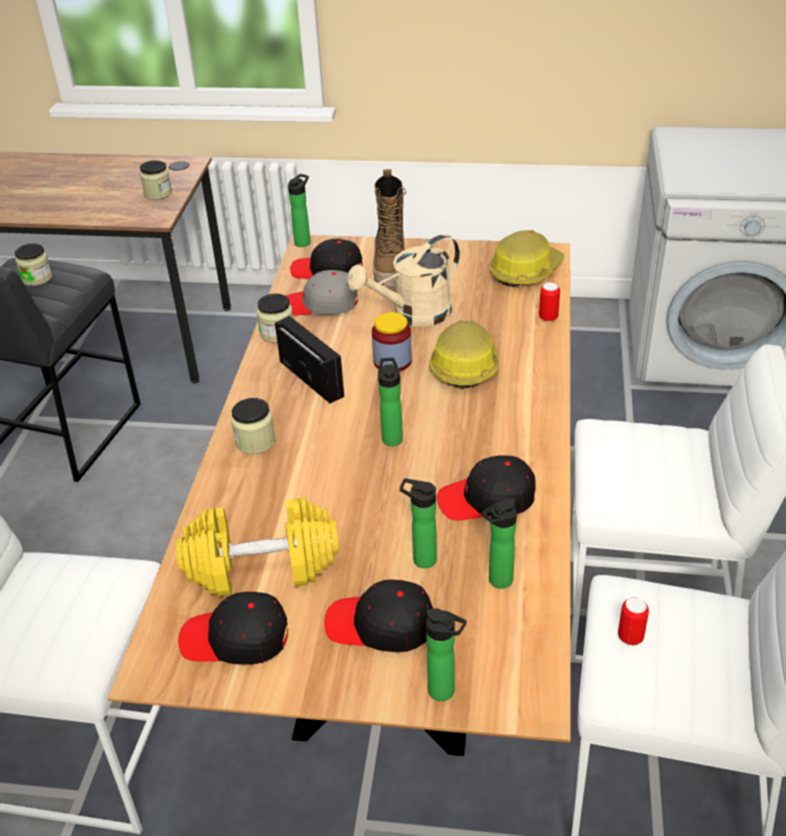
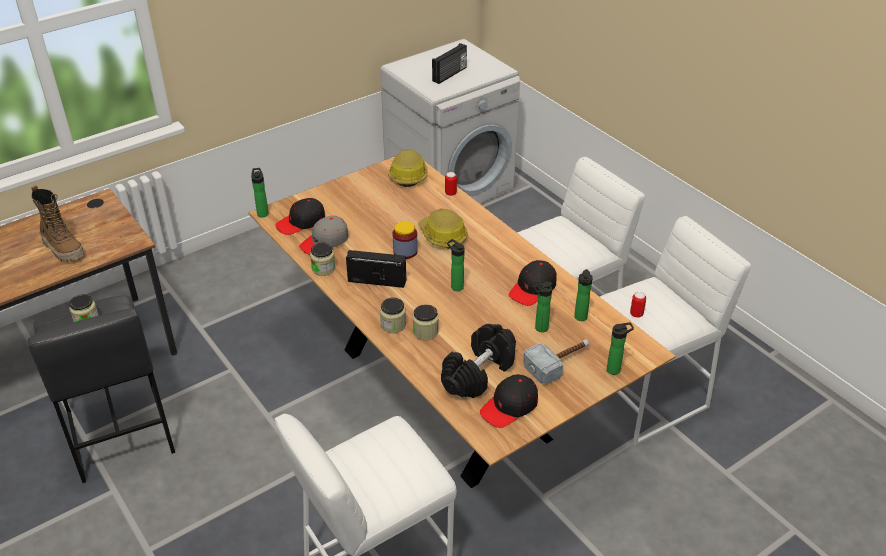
camera: 45 degrees left, 0 degrees up
jar [140,160,172,200] -> jar moved to [413,304,439,340]
yellow dumbbell [176,498,339,596] -> black dumbbell [441,324,516,398]
black cap [324,580,433,652] -> hammer [523,339,589,384]
beige watering can [347,234,460,327] -> none
boot [373,169,406,286] -> boot moved to [31,185,84,262]
none -> radio [432,43,467,84]

